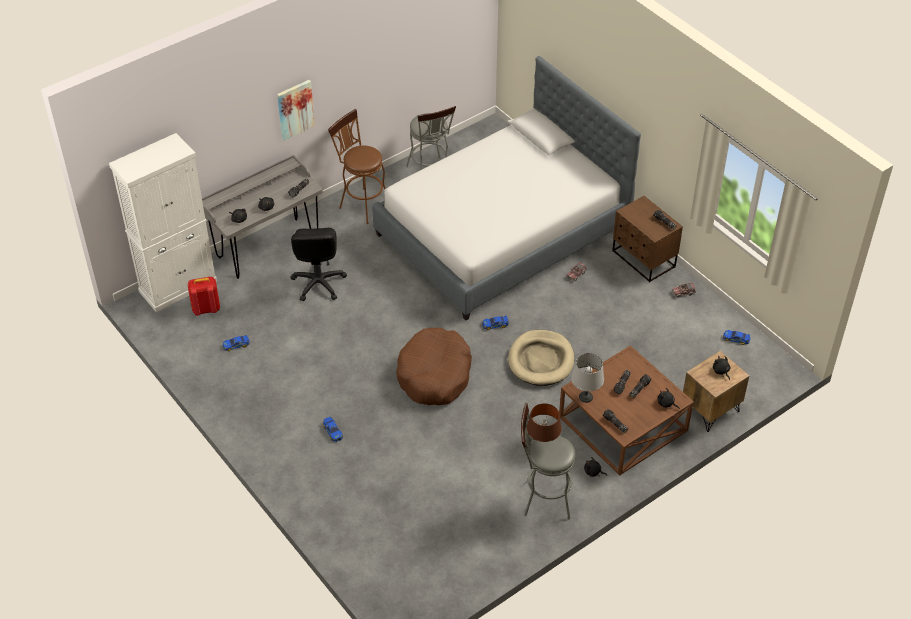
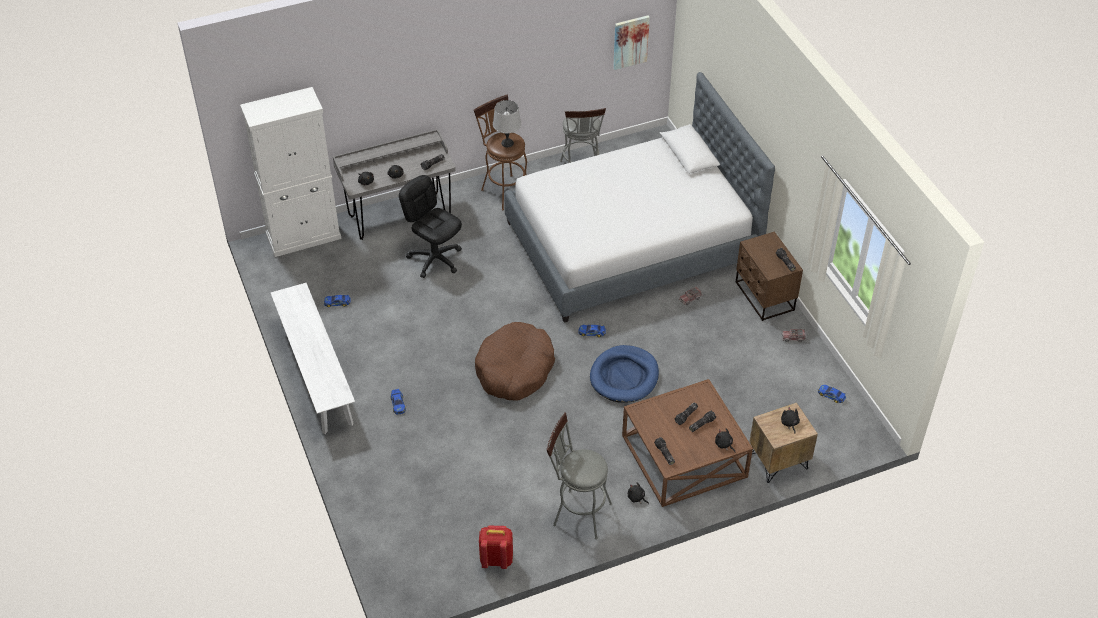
camera: 15 degrees right, 0 degrees up
red backpack [188,277,220,316] -> red backpack moved to [479,526,513,569]
picture [277,80,315,140] -> picture moved to [613,15,650,70]
black office chair [290,228,347,301] -> black office chair turned 120 degrees clockwise [399,175,462,278]
beige dog bed [508,330,574,386] -> blue dog bed [590,345,659,403]
brown table lamp [527,403,562,442] -> none
grey table lamp [571,353,604,403] -> grey table lamp moved to [493,100,521,147]
none -> white bench [271,283,355,434]

